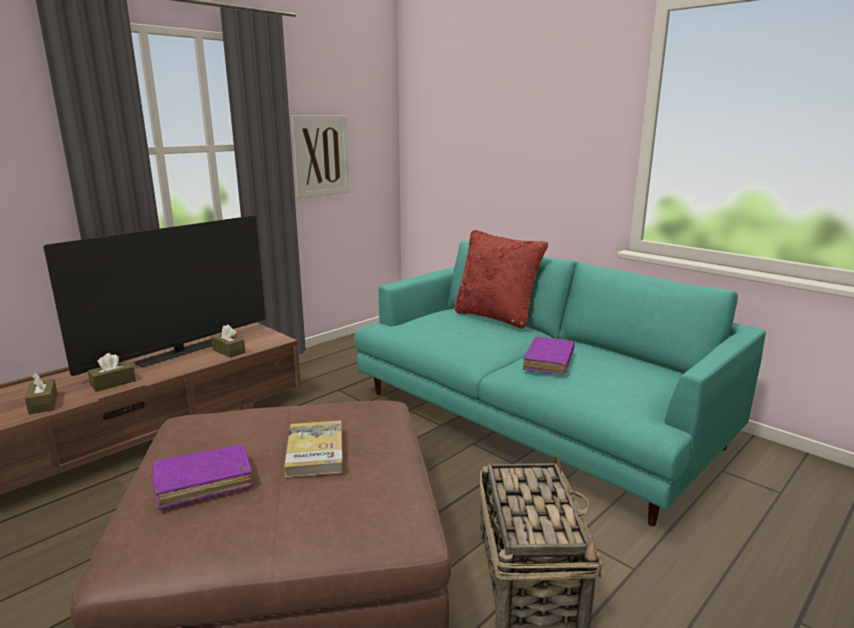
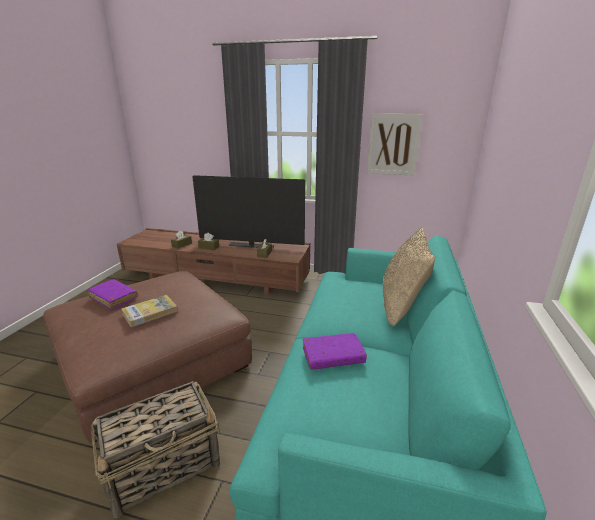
camera: 60 degrees right, 5 degrees up
red pillow [454,230,549,329] -> beige pillow [383,227,435,327]

